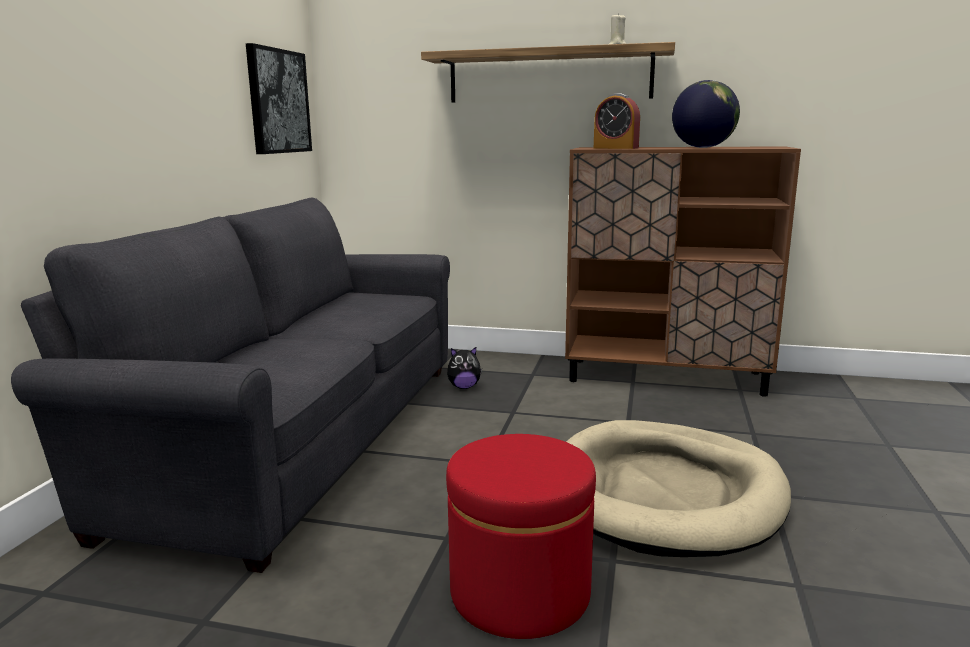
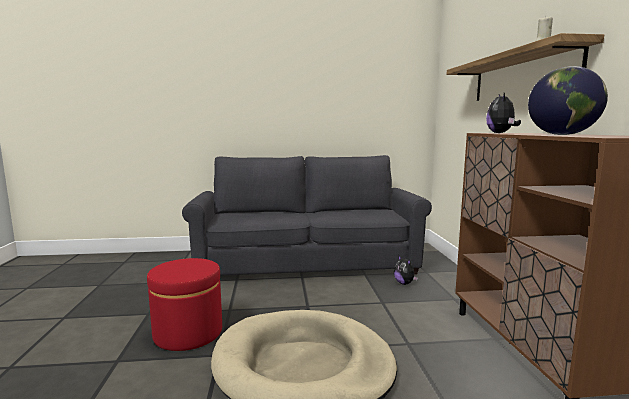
camera: 70 degrees right, 5 degrees down
picture [246,43,312,154] -> none
alarm clock [594,93,640,149] -> plush toy [486,93,521,133]

